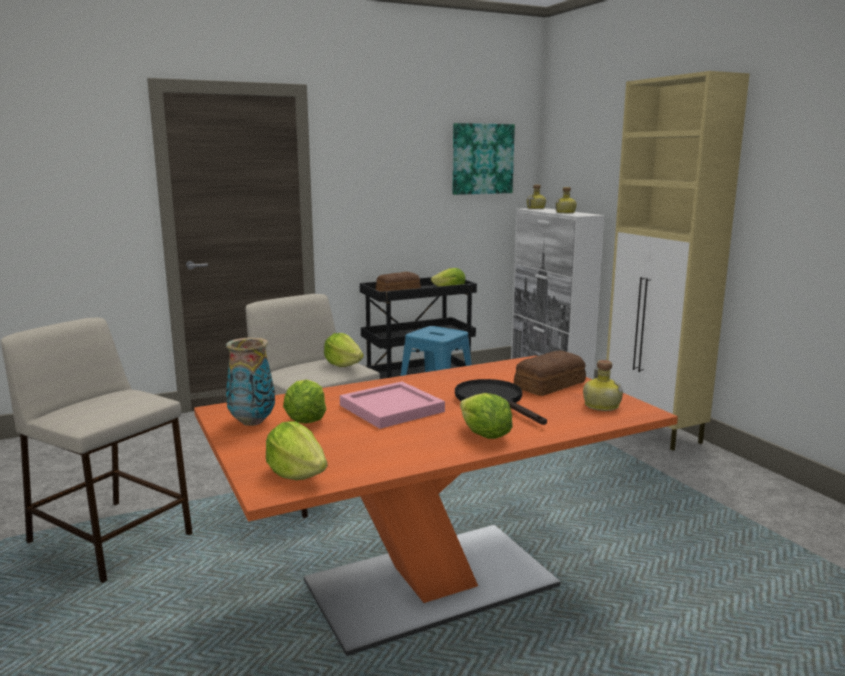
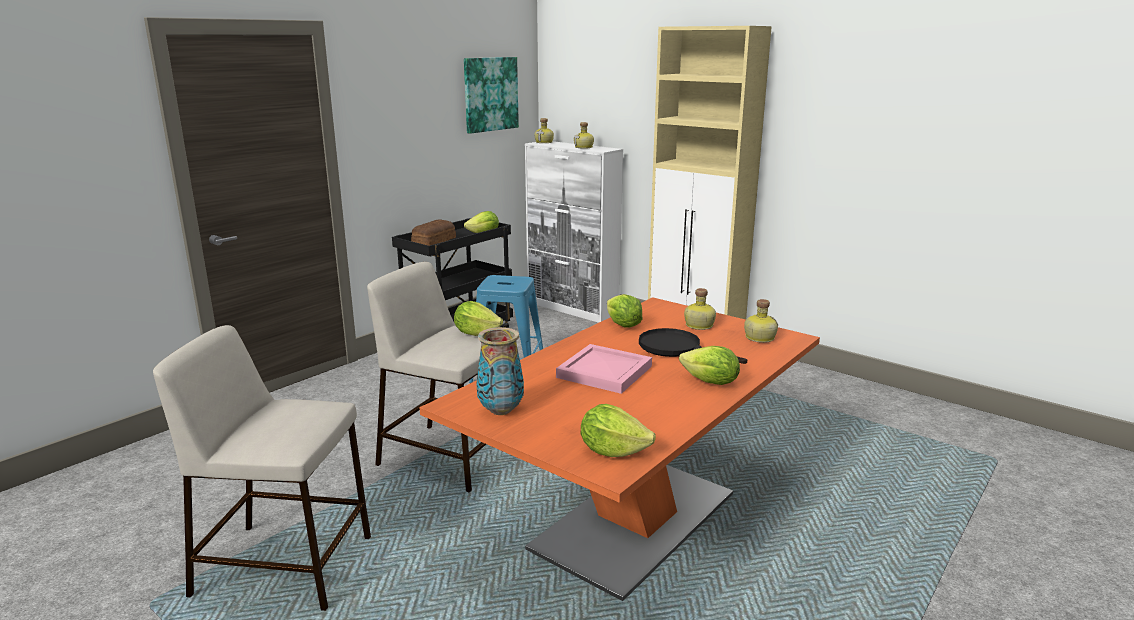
camera: 25 degrees left, 5 degrees up
lettuce [283,380,326,424] -> lettuce moved to [607,294,643,327]
bread [514,350,586,396] -> bottle [684,288,716,330]

